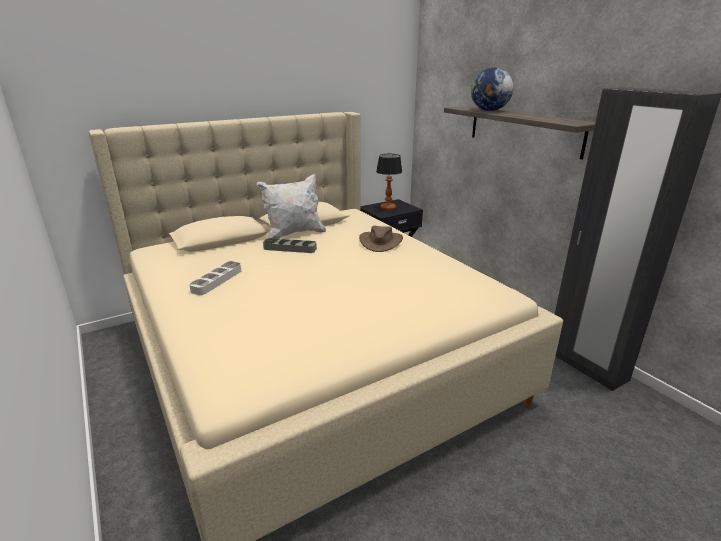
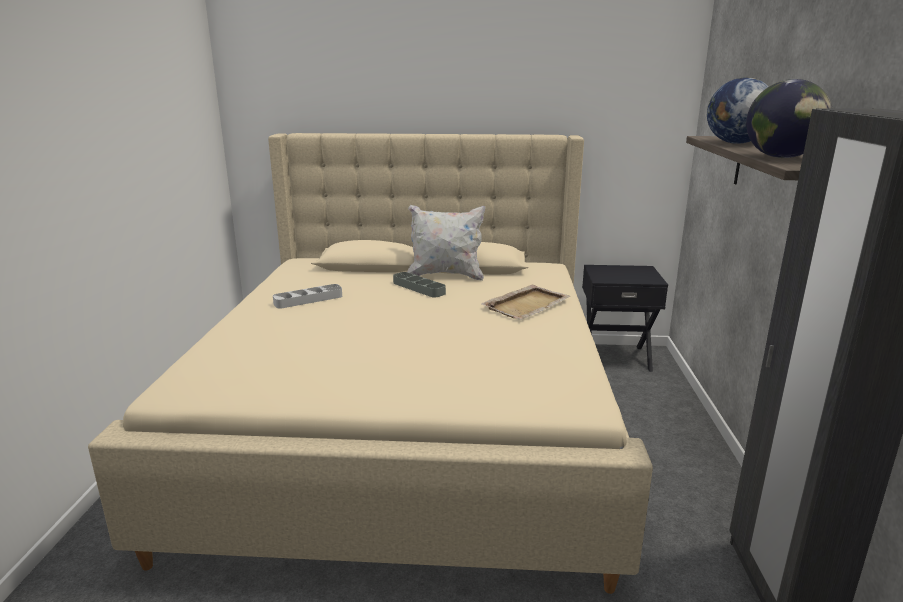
camera: 35 degrees right, 5 degrees down
brown hat [359,226,403,252] -> beige tray [481,284,571,320]
table lamp [376,154,402,210] -> none
none -> globe [746,79,832,158]

